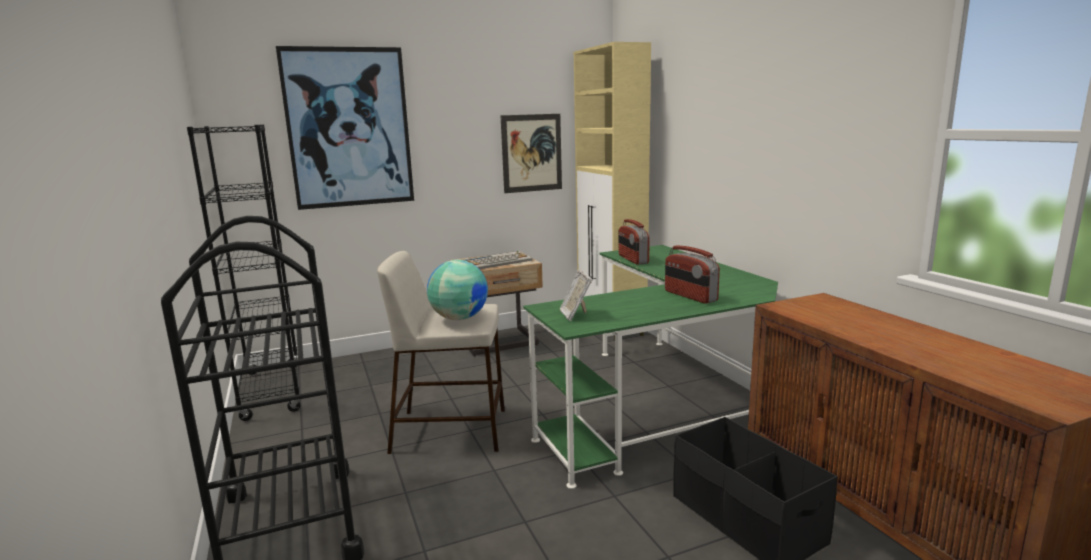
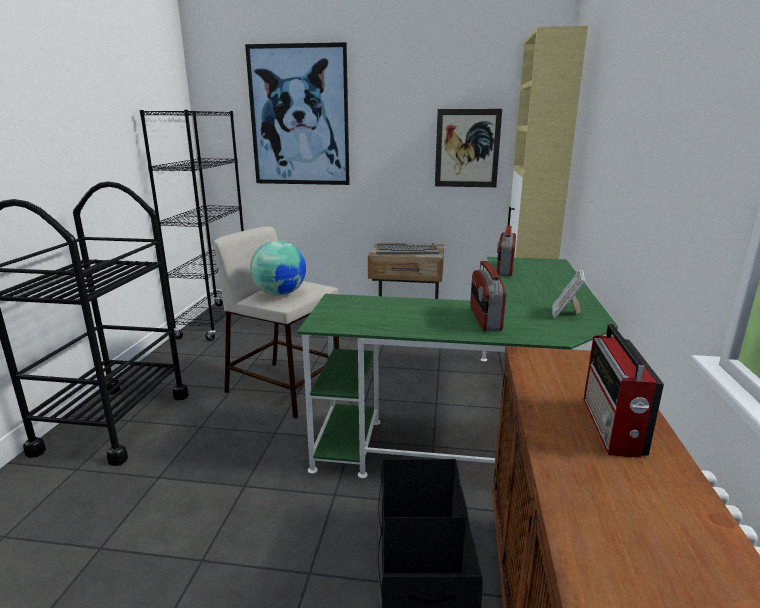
camera: 30 degrees right, 5 degrees up
picture frame [560,270,593,321] -> picture frame moved to [552,270,586,318]
none -> radio [583,323,664,458]

